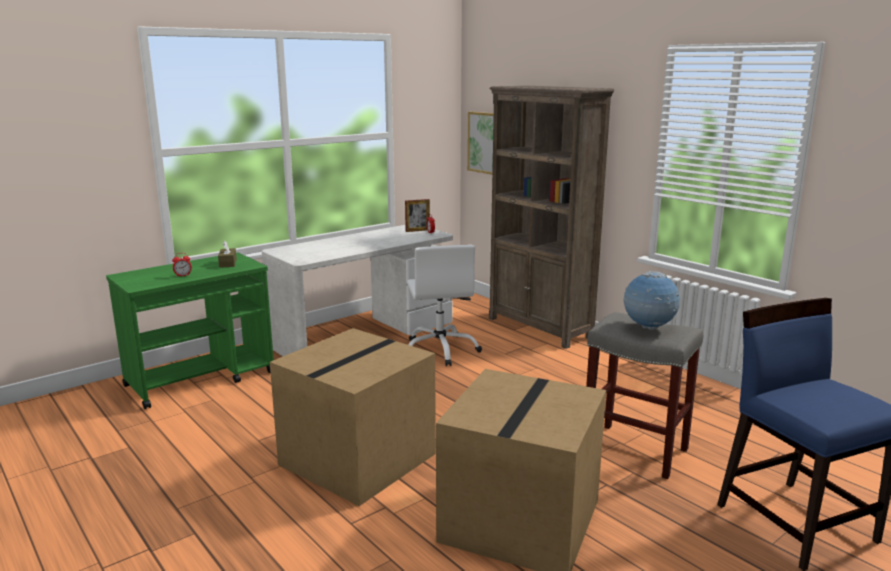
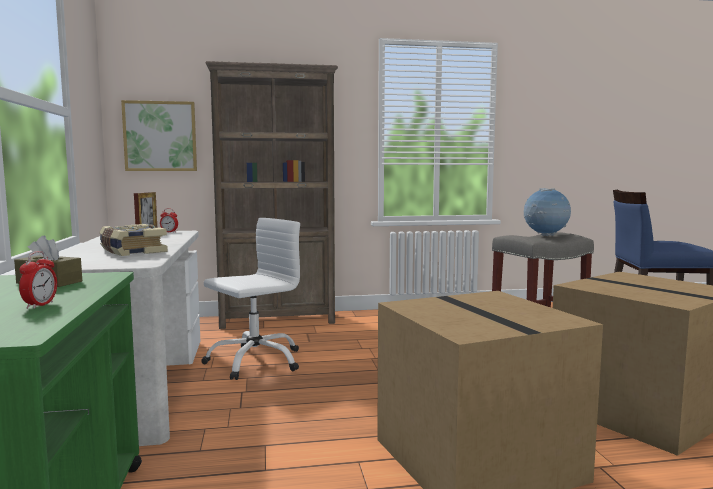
camera: 60 degrees left, 10 degrees down
white office chair [407,245,482,366] -> white office chair turned 60 degrees counterclockwise [201,218,300,380]
none -> book [99,224,168,256]

